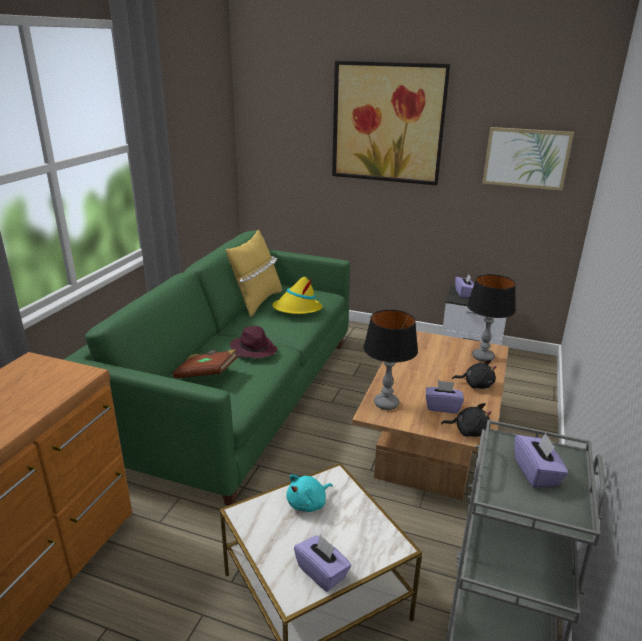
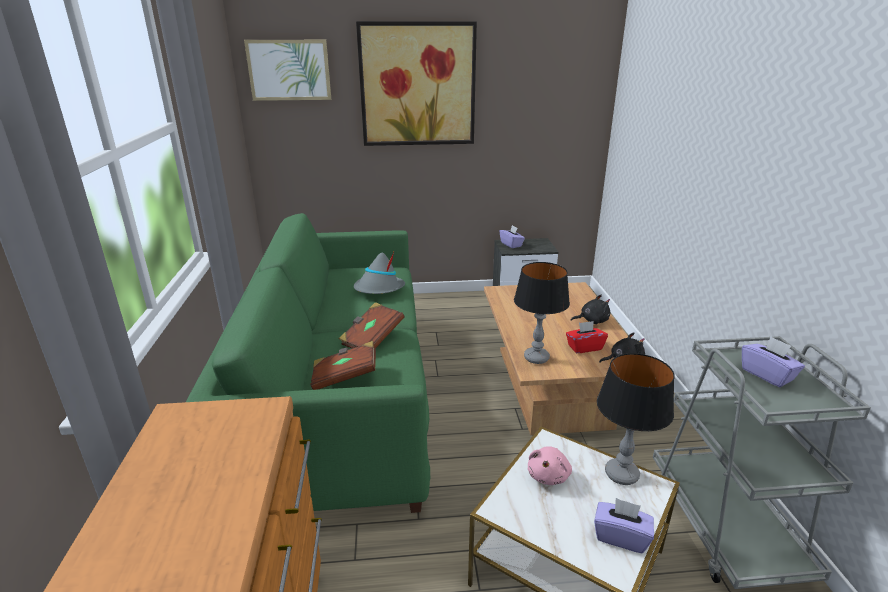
camera: 25 degrees left, 0 degrees up
yellow pillow [226,230,282,317] -> none
purple hat [230,326,277,358] -> brown book [339,302,404,348]
yellow hat [272,277,322,314] -> grey hat [354,252,405,294]
turquoise plush toy [286,474,333,512] -> pink plush toy [528,446,572,485]
purple tissue box [426,380,464,413] -> red tissue box [566,321,608,353]
table lamp [467,274,516,362] -> table lamp moved to [597,353,675,485]
picture [482,127,574,191] -> picture moved to [244,40,331,101]

